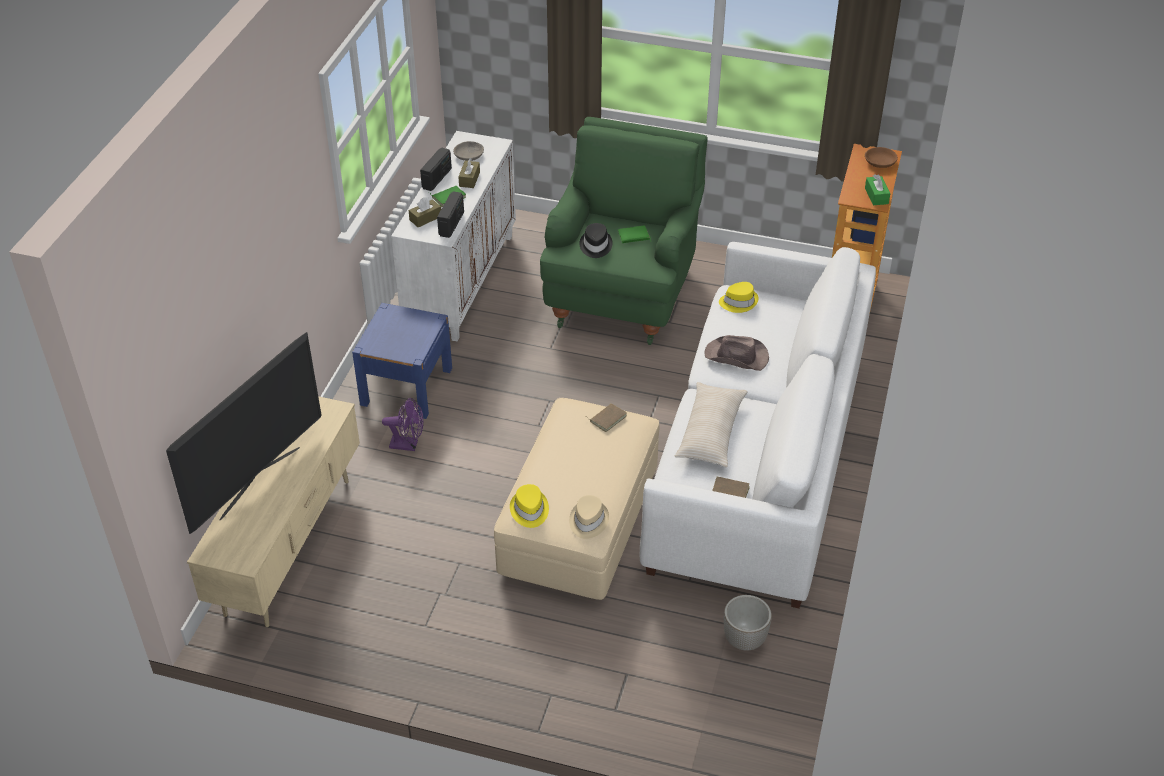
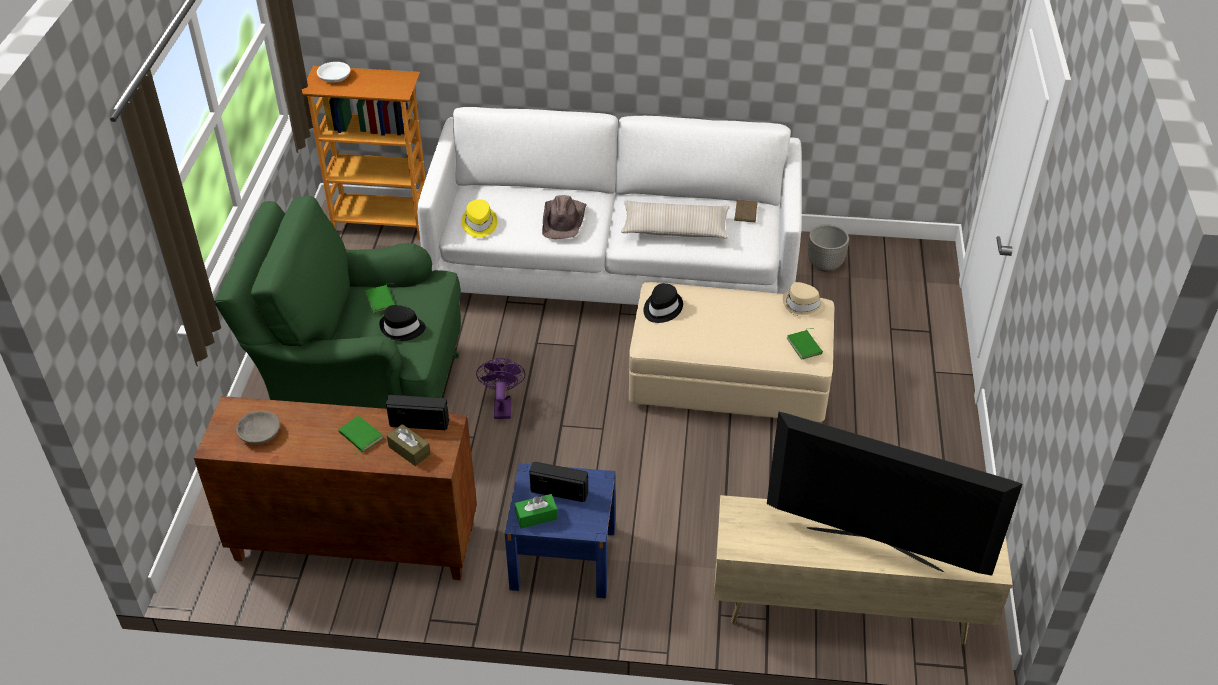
camera: 100 degrees left, 0 degrees up
purple fan [382,398,424,451] -> purple fan moved to [476,358,526,419]
white cabinet [391,131,516,341] -> brown cabinet [194,396,477,580]
radio [420,147,452,191] -> radio moved to [529,462,588,502]
brown tissue box [458,158,480,188] -> none
yellow hat [510,484,549,528] -> green book [787,328,823,360]
brown book [586,403,627,432] -> black hat [643,283,683,323]
brown bowl [865,147,898,168] -> white bowl [317,62,351,82]
green tissue box [865,174,890,205] -> green tissue box moved to [515,494,558,528]

